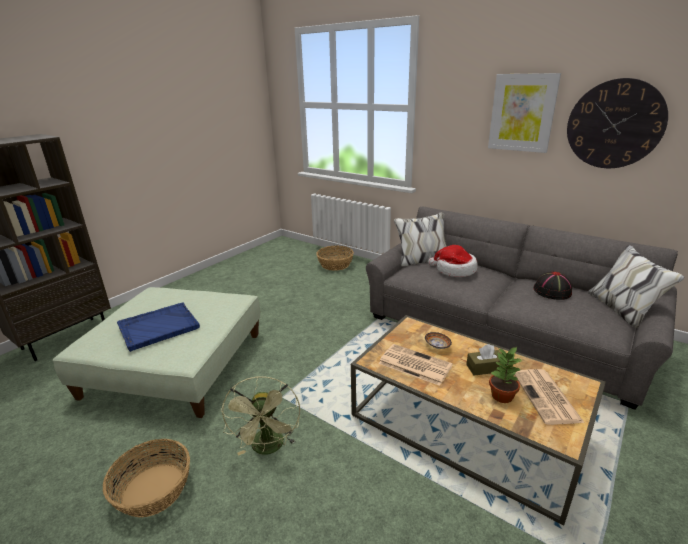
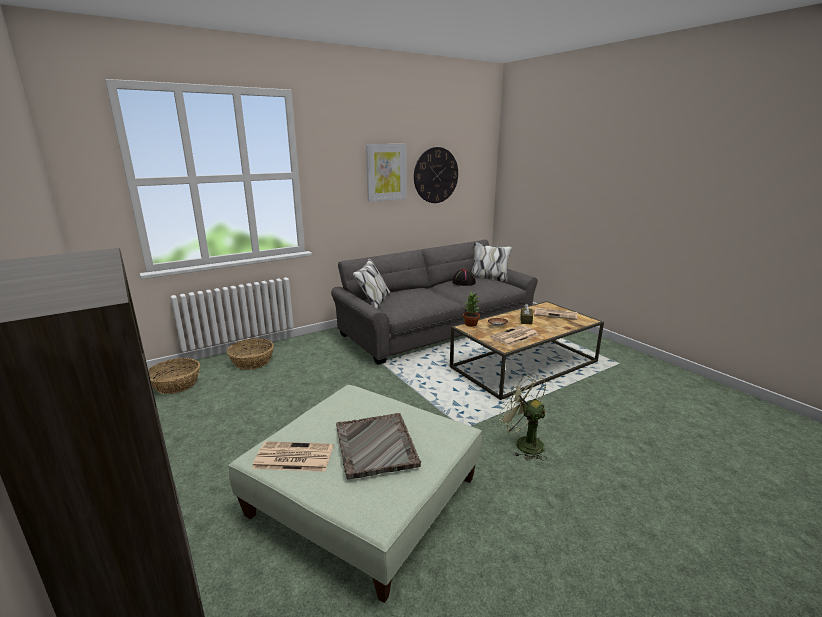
camera: 70 degrees left, 5 degrees down
basket [103,439,190,518] -> basket moved to [148,358,200,394]
blue tray [117,303,200,352] -> grey tray [336,413,421,480]
green fan [221,376,300,456] -> green fan turned 150 degrees counterclockwise [498,373,547,461]
hat [428,245,477,277] -> none
potted plant [489,347,522,403] -> potted plant moved to [463,292,480,327]
none -> newspaper [252,441,333,472]

